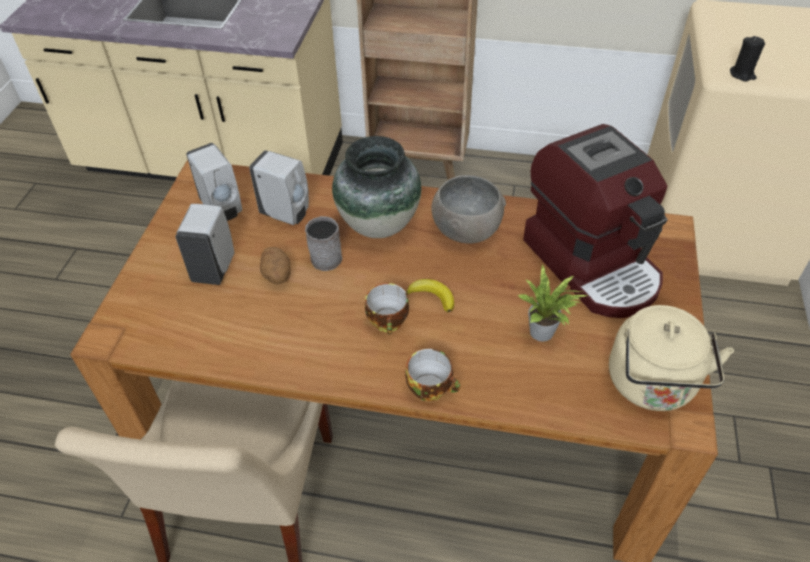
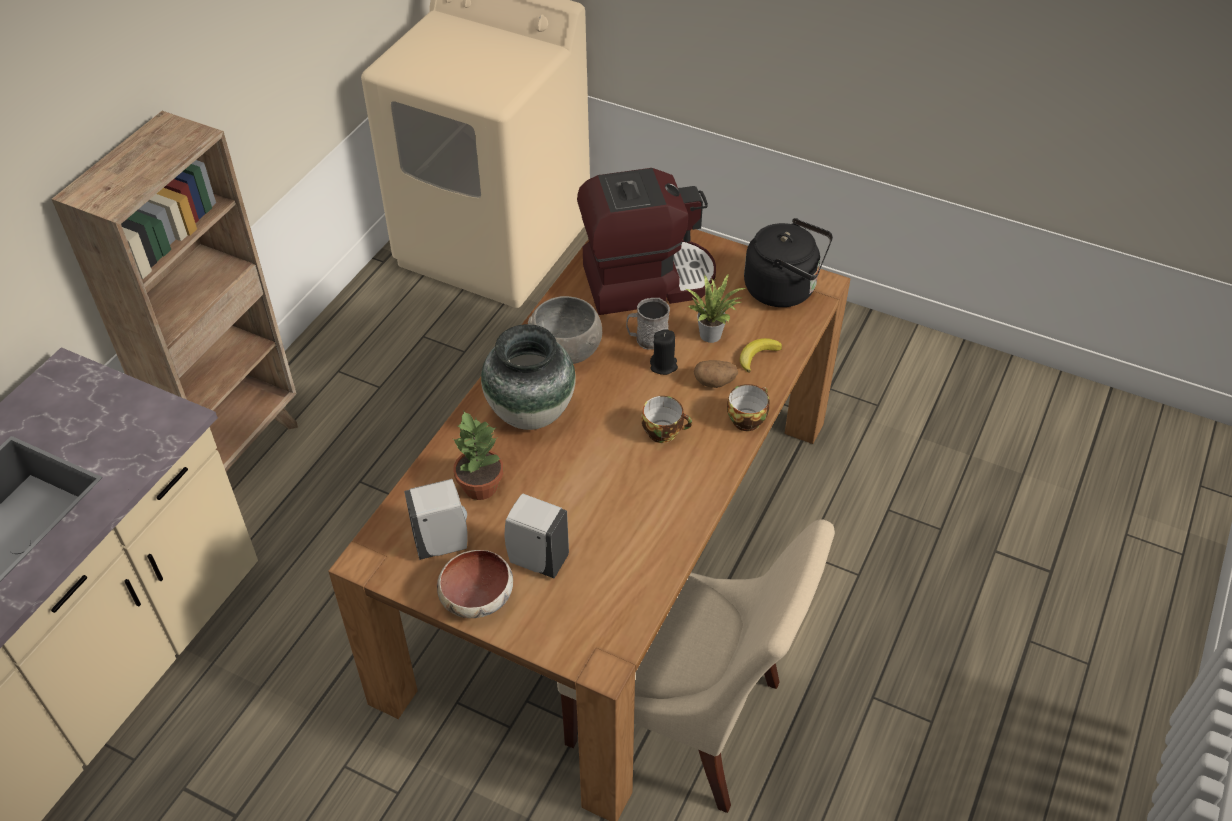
camera: 75 degrees left, 0 degrees up
white soap dispenser [249,150,309,225] -> potted plant [453,410,503,500]
potato [260,247,291,284] -> potato moved to [694,360,738,388]
grey mug [305,216,342,271] -> grey mug moved to [626,298,670,349]
banana [406,279,454,313] -> banana moved to [740,338,782,373]
beige kettle [609,305,734,411] -> black kettle [744,218,833,307]
black candle [730,36,765,82] -> black candle moved to [650,329,678,375]
none -> bowl [437,550,513,618]

